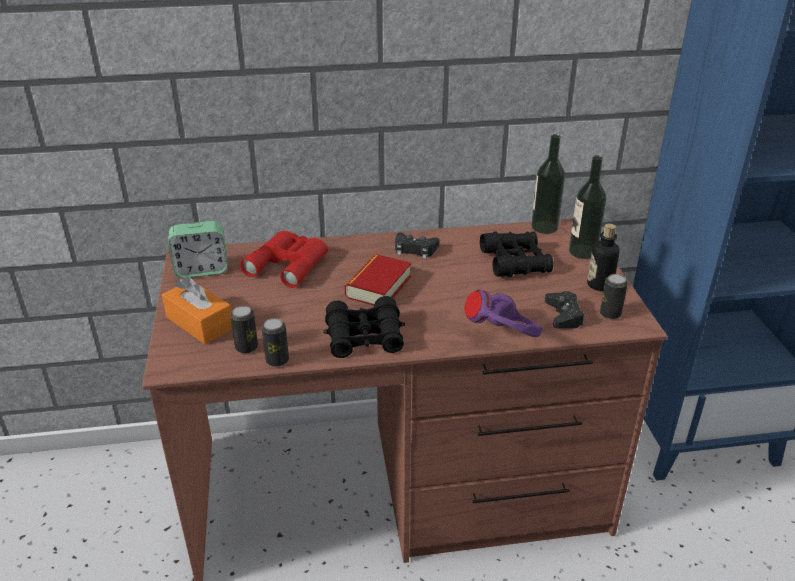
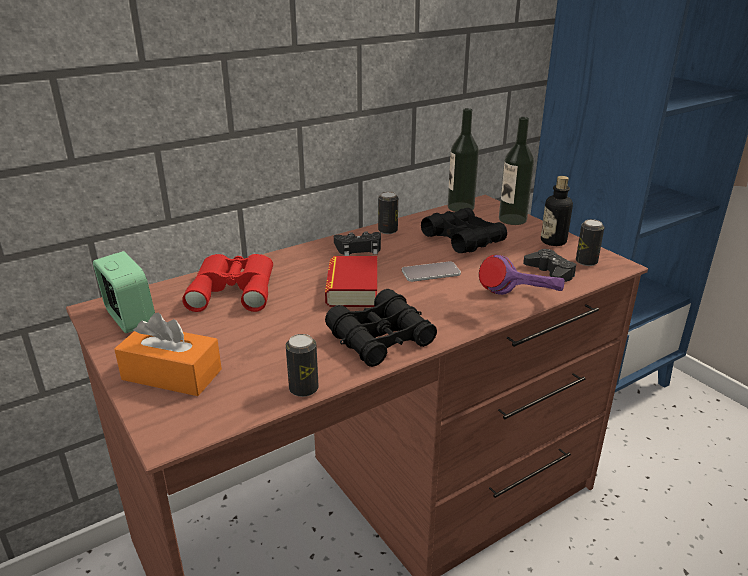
camera: 25 degrees left, 5 degrees down
alarm clock [168,221,228,278] -> alarm clock turned 90 degrees counterclockwise [93,251,155,333]
can [230,306,258,354] -> can moved to [378,192,398,234]
none -> phone [402,261,461,282]

